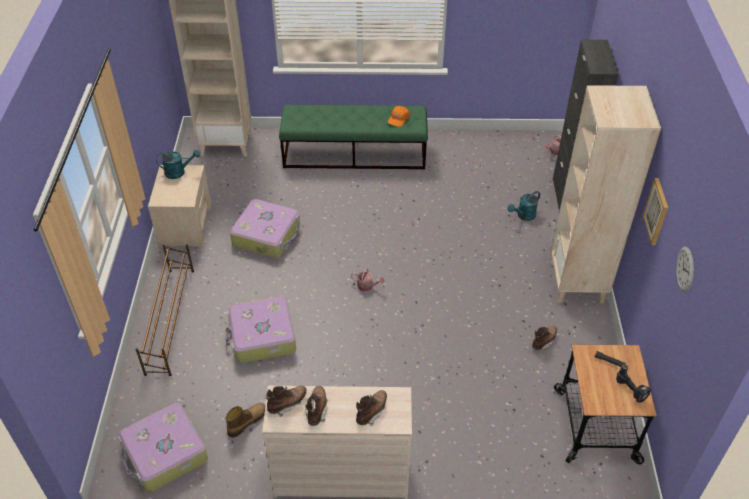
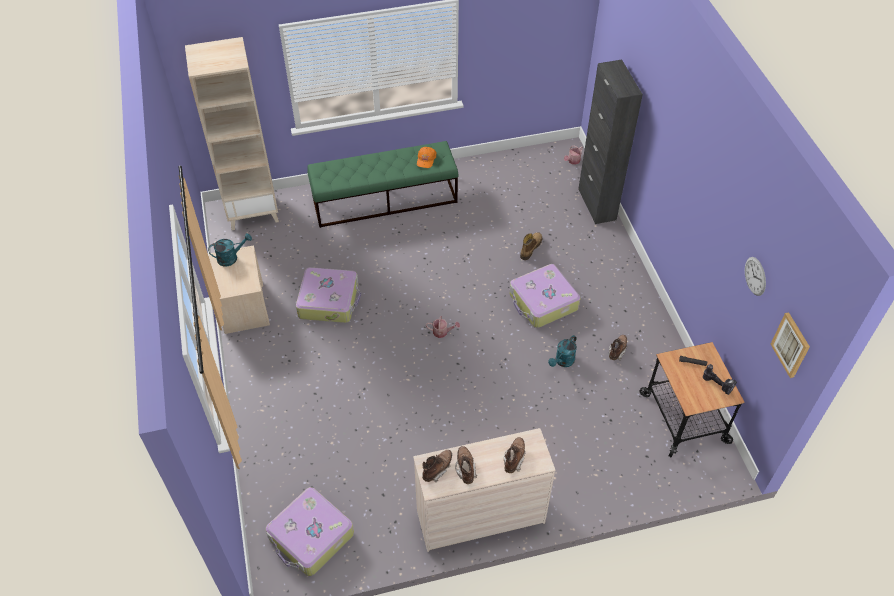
camera: 15 degrees left, 5 degrees up
brown shoe rack [136,244,194,376] -> none
suitcase [226,296,296,363] -> suitcase moved to [509,264,581,328]
boot [226,403,265,437] -> boot moved to [520,232,542,260]
turquoise watering can [508,191,540,221] -> turquoise watering can moved to [548,335,577,367]
beige bookcase [551,85,661,303] -> none
picture [643,178,668,245] -> picture moved to [770,312,810,378]

